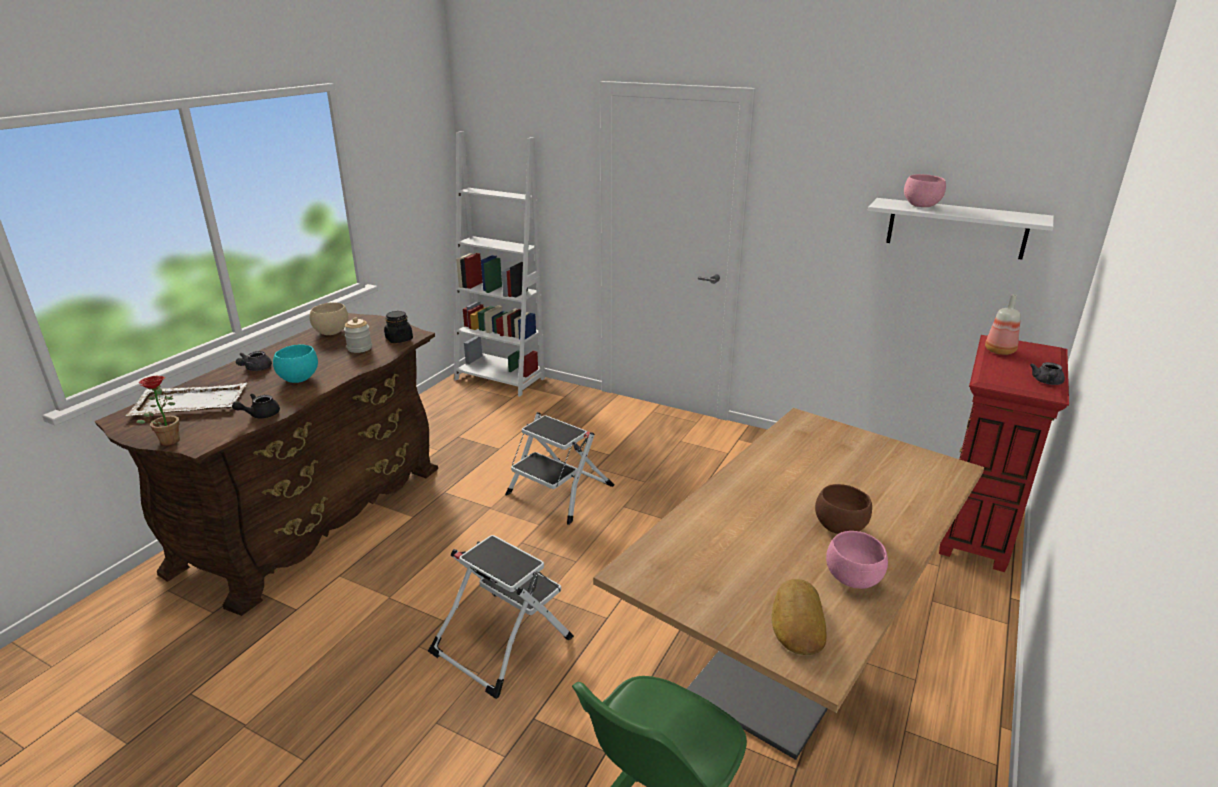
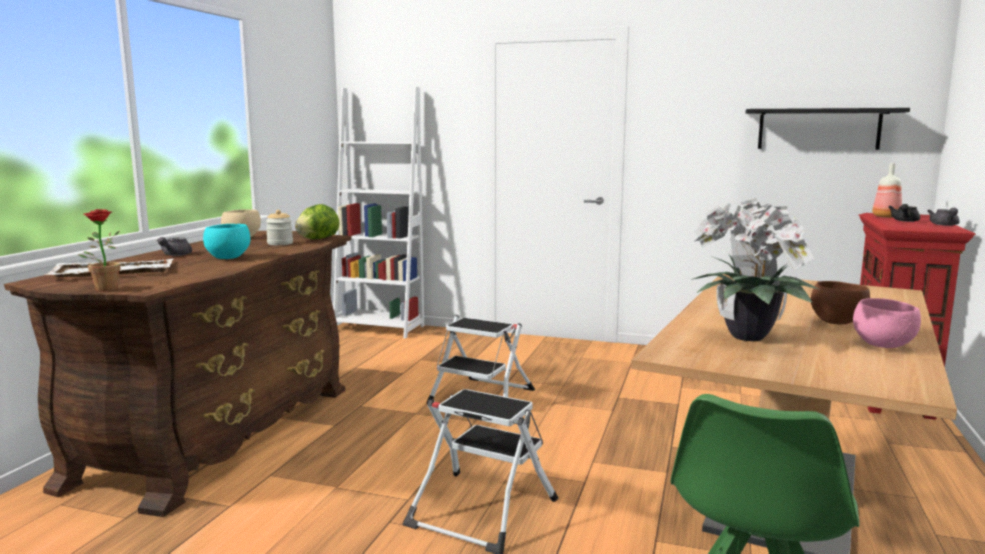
camera: 10 degrees left, 15 degrees down
black teapot [232,393,280,418] -> black teapot moved to [888,204,920,222]
black jar [384,311,413,343] -> lettuce [295,204,339,239]
bread [772,579,826,655] -> none
white shelf [868,198,1054,260] -> black shelf [745,108,910,150]
pink bowl [904,174,946,207] -> none
none -> potted plant [691,198,819,341]

